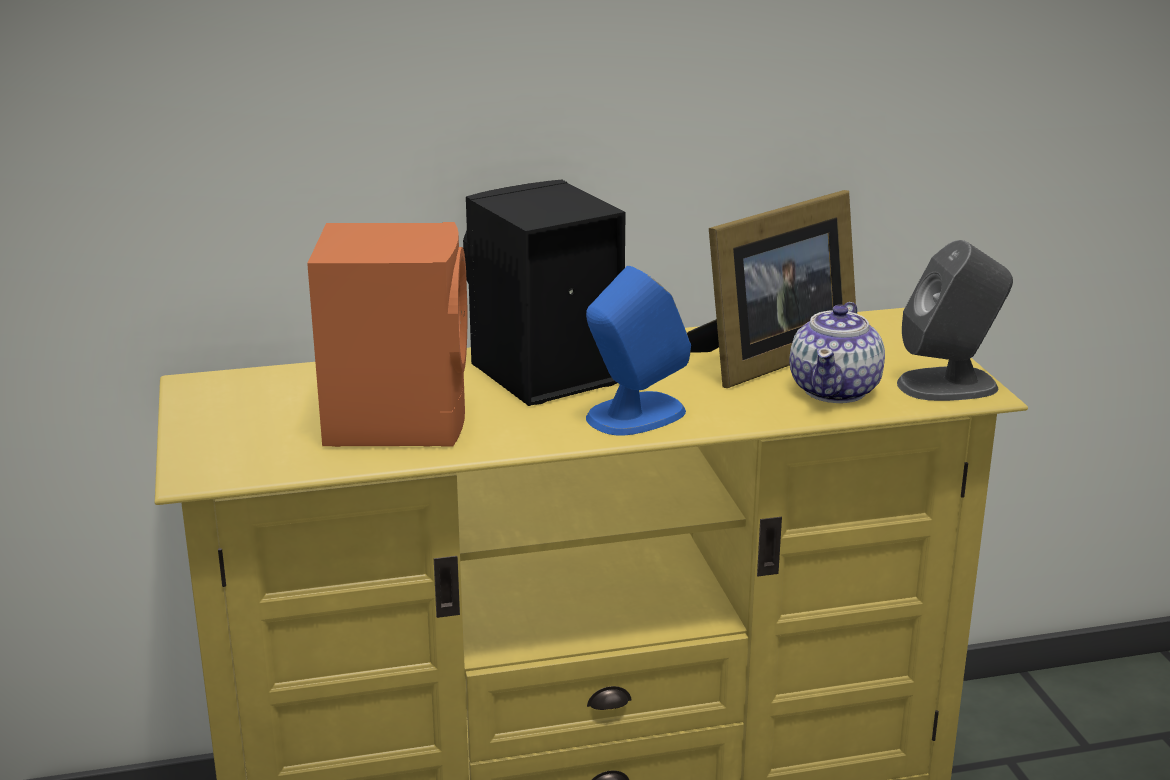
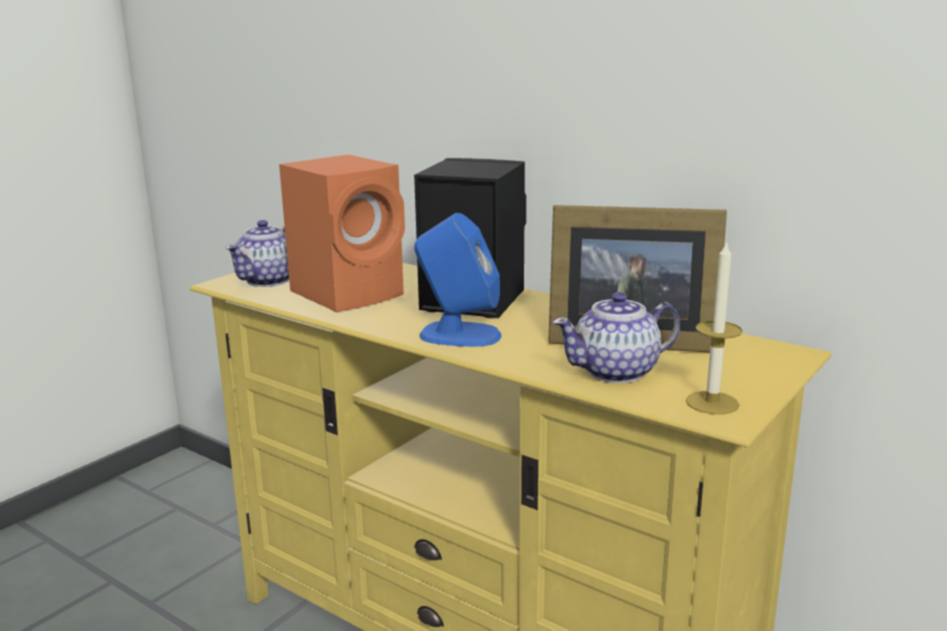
camera: 50 degrees right, 5 degrees down
grey speaker [897,240,1013,401] -> candle [686,240,742,415]
none -> teapot [225,220,289,287]

